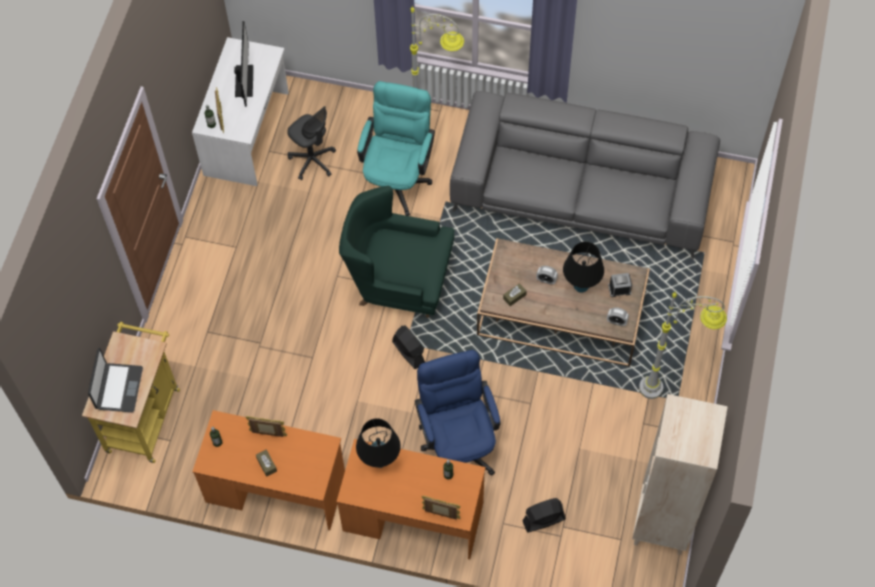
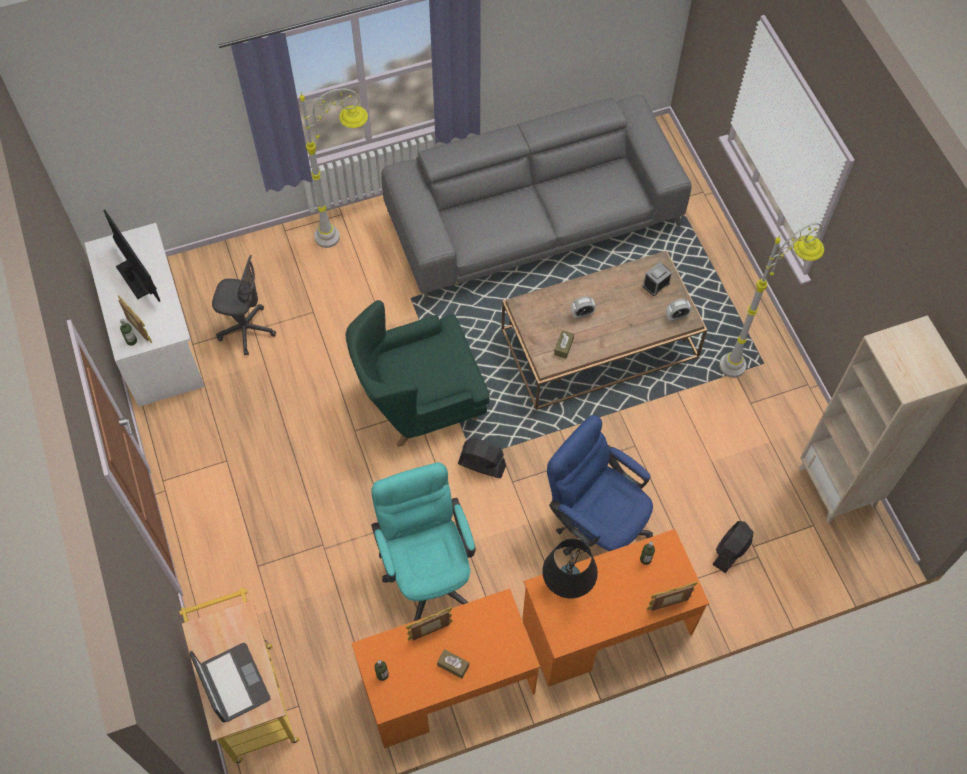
camera: 35 degrees left, 0 degrees up
turquoise office chair [357,81,435,216] -> turquoise office chair moved to [371,462,476,621]
black table lamp [563,242,604,293] -> none

